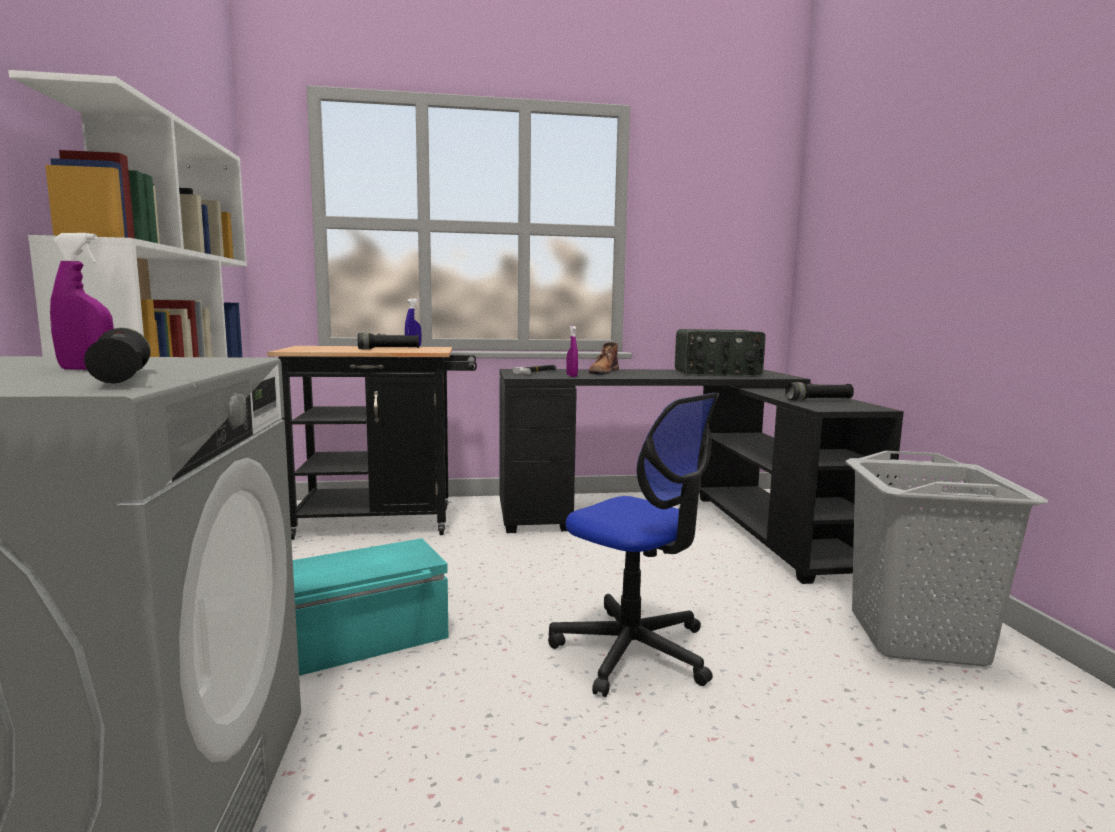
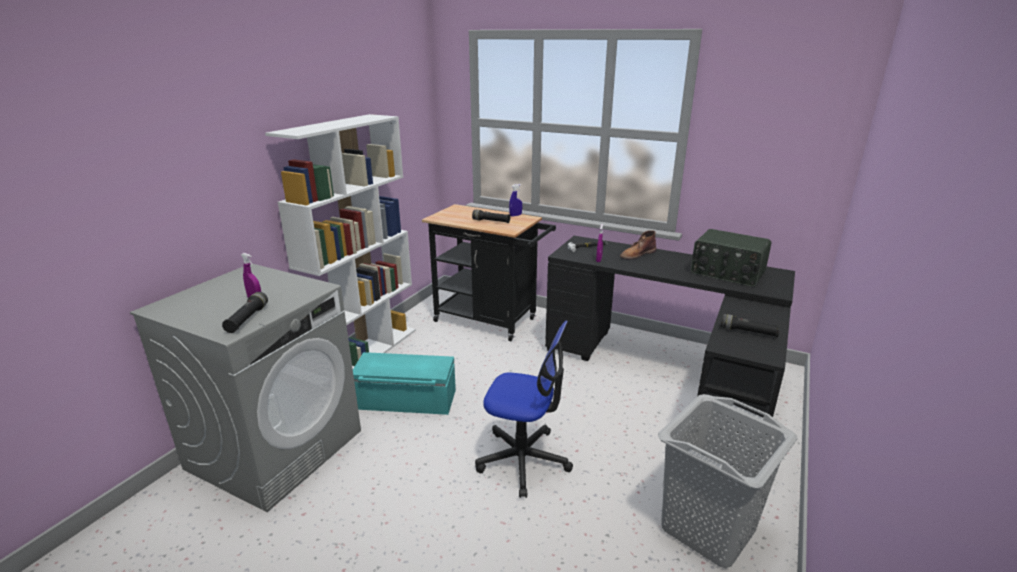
camera: 35 degrees right, 15 degrees up
office chair [548,393,719,697] -> office chair turned 60 degrees counterclockwise [475,321,573,498]

